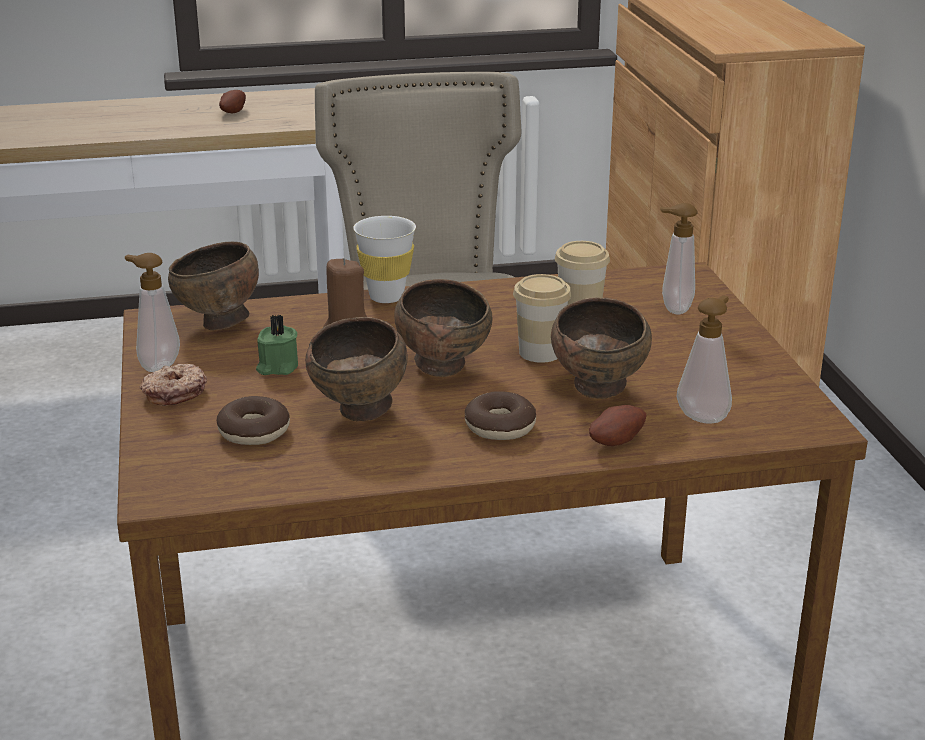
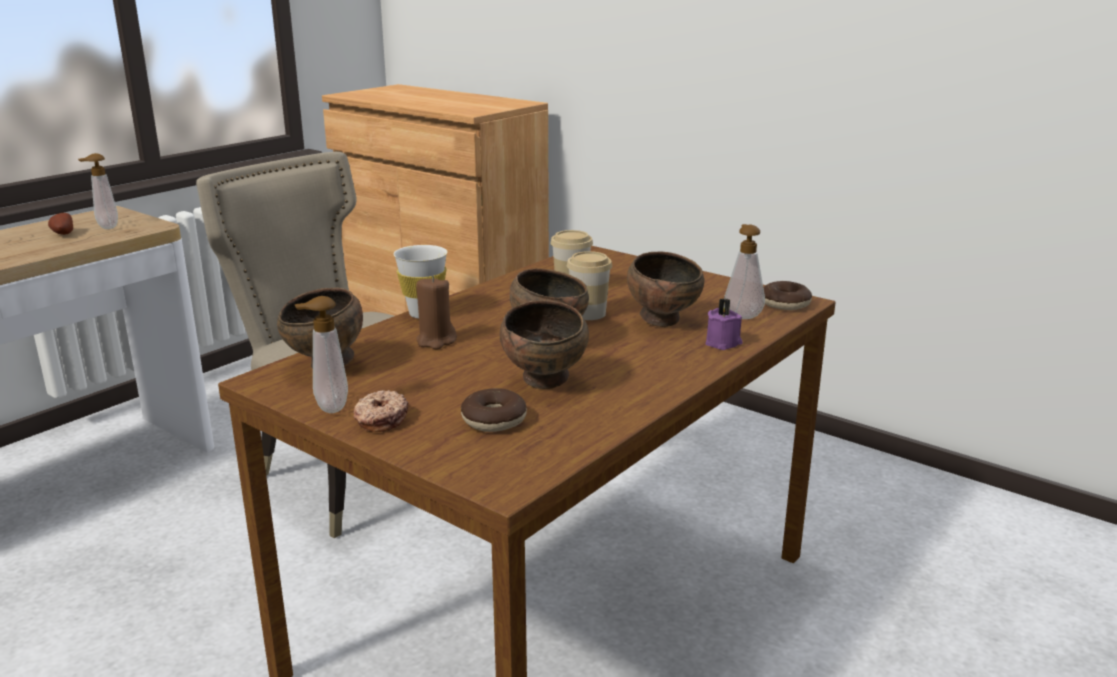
camera: 40 degrees left, 5 degrees down
green candle [256,315,298,375] -> none
donut [465,391,536,440] -> donut moved to [763,281,812,310]
potato [589,405,647,446] -> purple candle [706,299,743,350]
soap dispenser [660,203,698,315] -> soap dispenser moved to [78,153,118,229]

